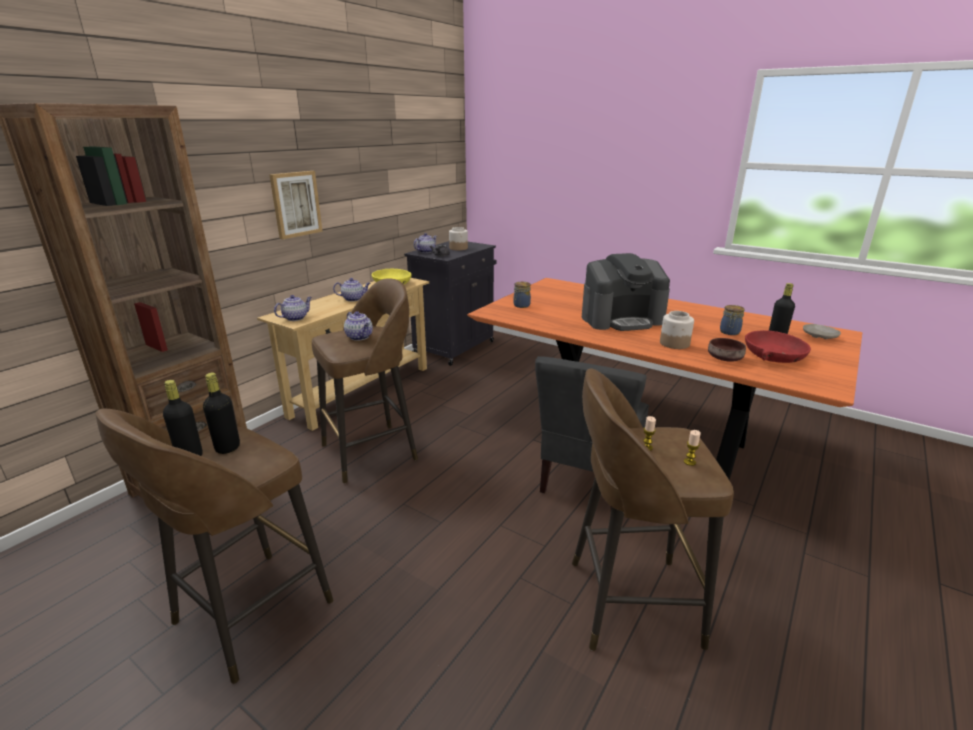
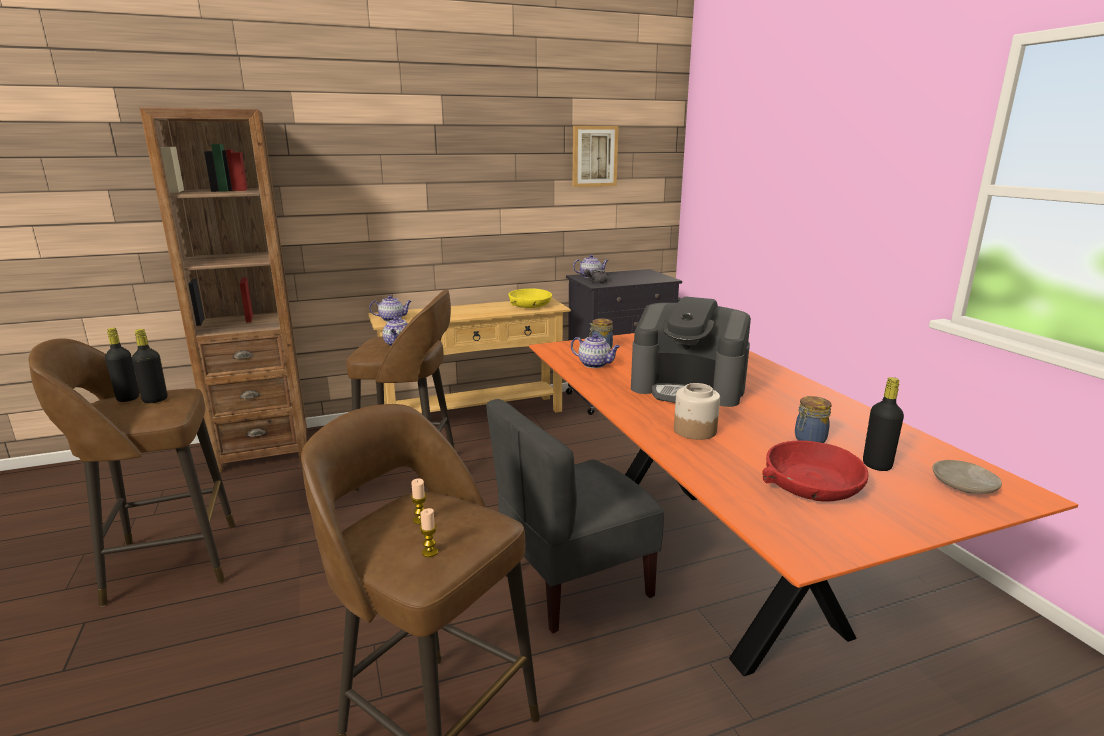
camera: 35 degrees right, 5 degrees down
picture [269,171,323,239] -> picture moved to [572,126,619,187]
teapot [333,278,371,302] -> teapot moved to [571,334,620,368]
jar [449,227,468,250] -> none
brown bowl [708,338,746,362] -> none

